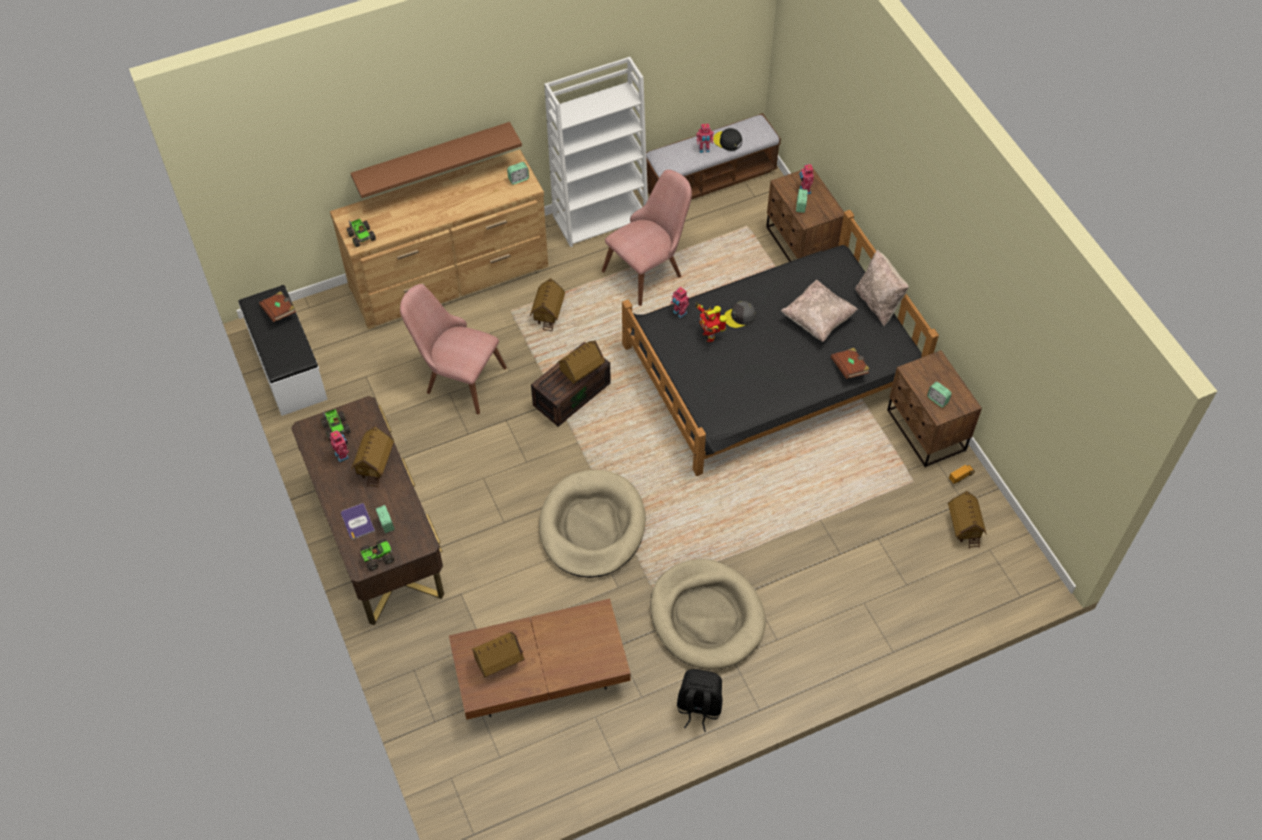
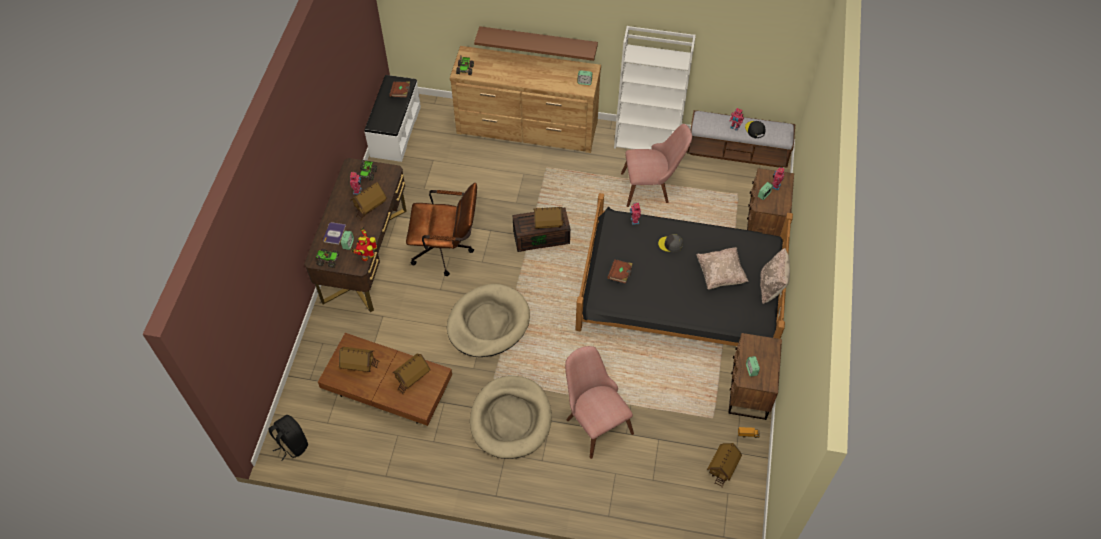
camera: 35 degrees right, 0 degrees up
pink chair [400,284,507,414] -> pink chair moved to [565,346,634,459]
toy house [530,278,565,332] -> toy house moved to [391,354,430,394]
black backpack [677,669,722,732] -> black backpack moved to [269,415,308,461]
toy robot [695,301,727,342] -> toy robot moved to [351,227,377,261]
brown book [831,348,869,379] -> brown book moved to [607,259,633,284]
none -> brown office chair [406,183,477,276]

